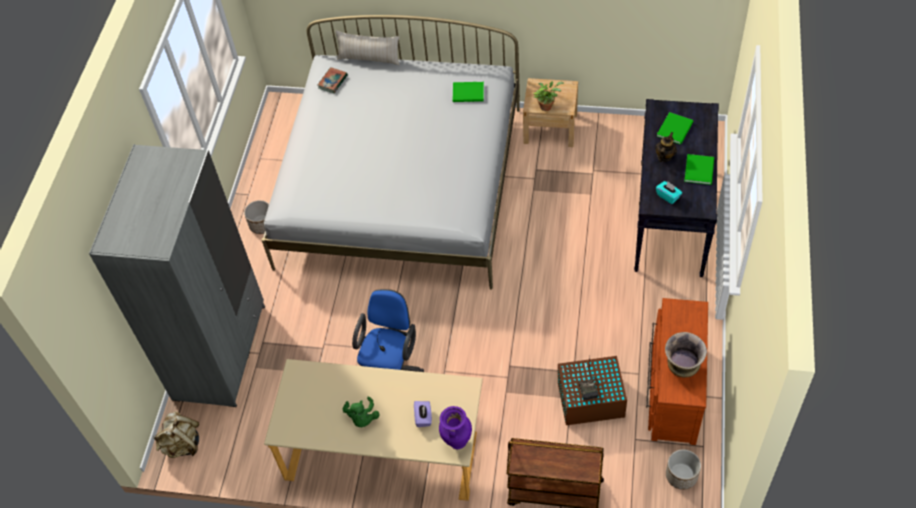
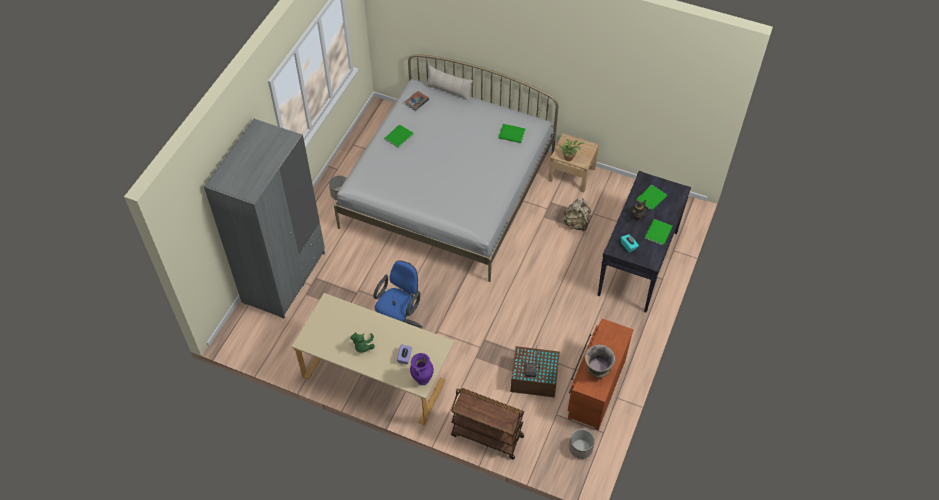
camera: 10 degrees right, 0 degrees up
beige backpack [153,411,199,458] -> beige backpack moved to [562,198,591,231]
none -> green book [384,125,413,148]

